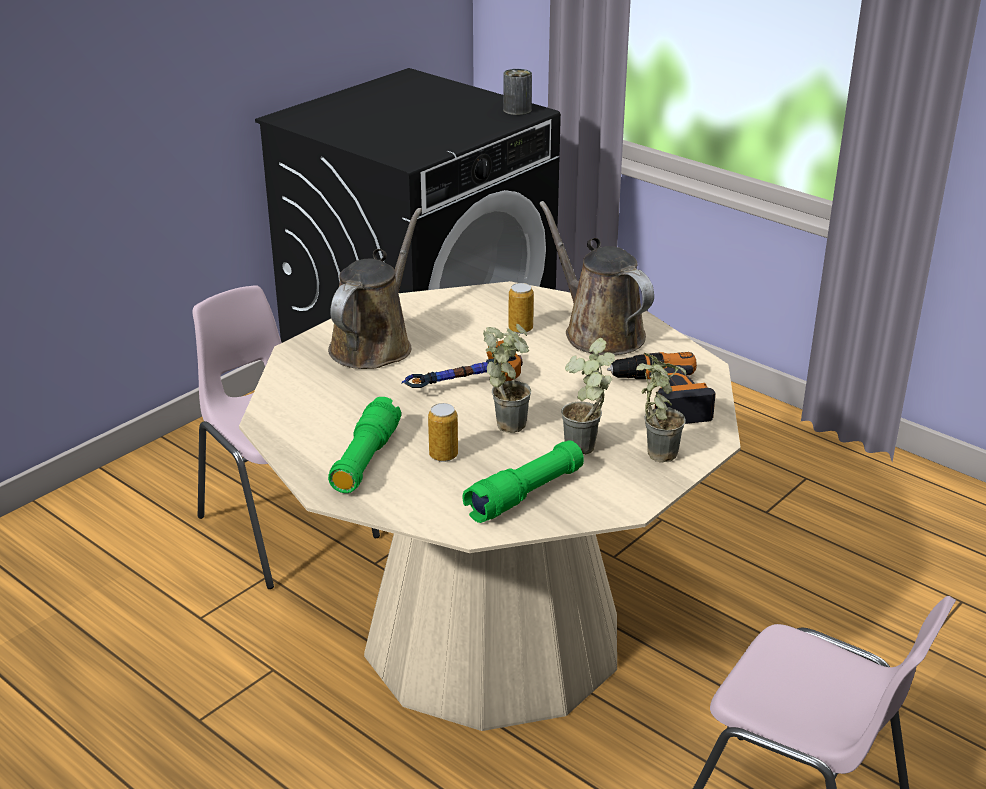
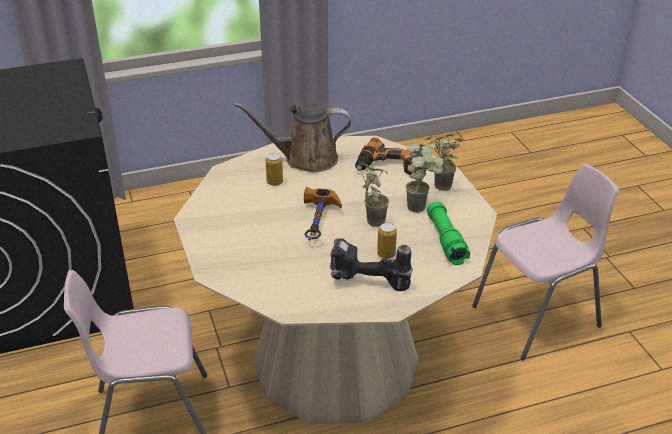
camera: 60 degrees left, 5 degrees up
brown watering can [328,208,422,369] -> none
green flashlight [328,397,401,493] -> power drill [330,238,413,291]
can [503,69,532,115] -> none

